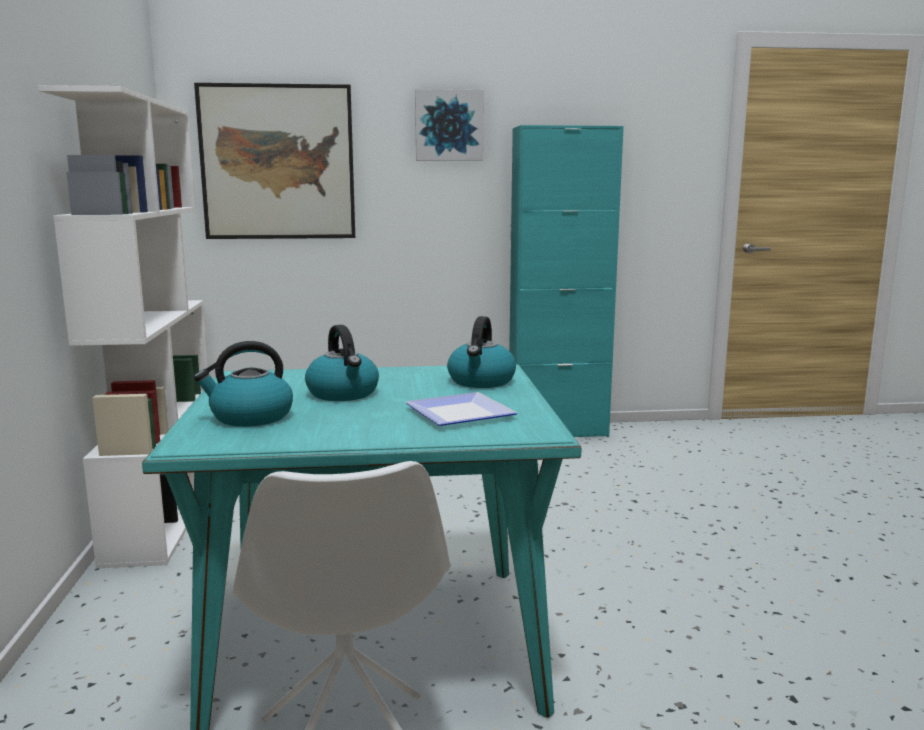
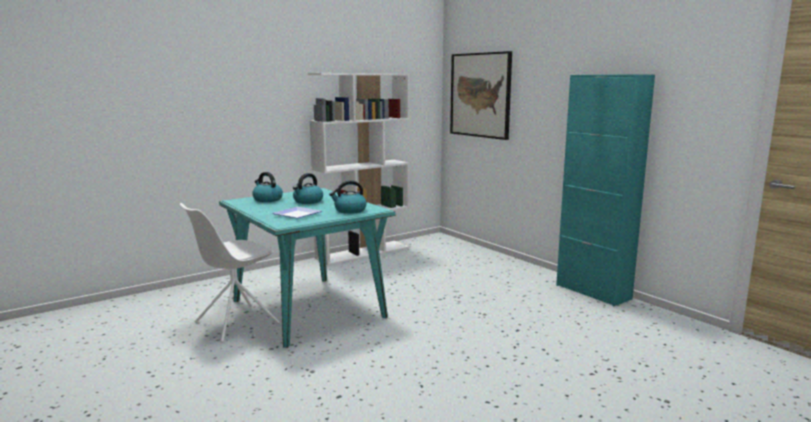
camera: 60 degrees right, 0 degrees up
picture [415,89,484,161] -> none

